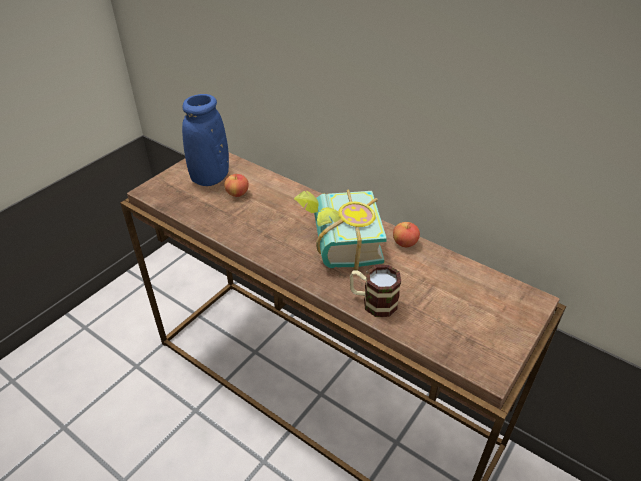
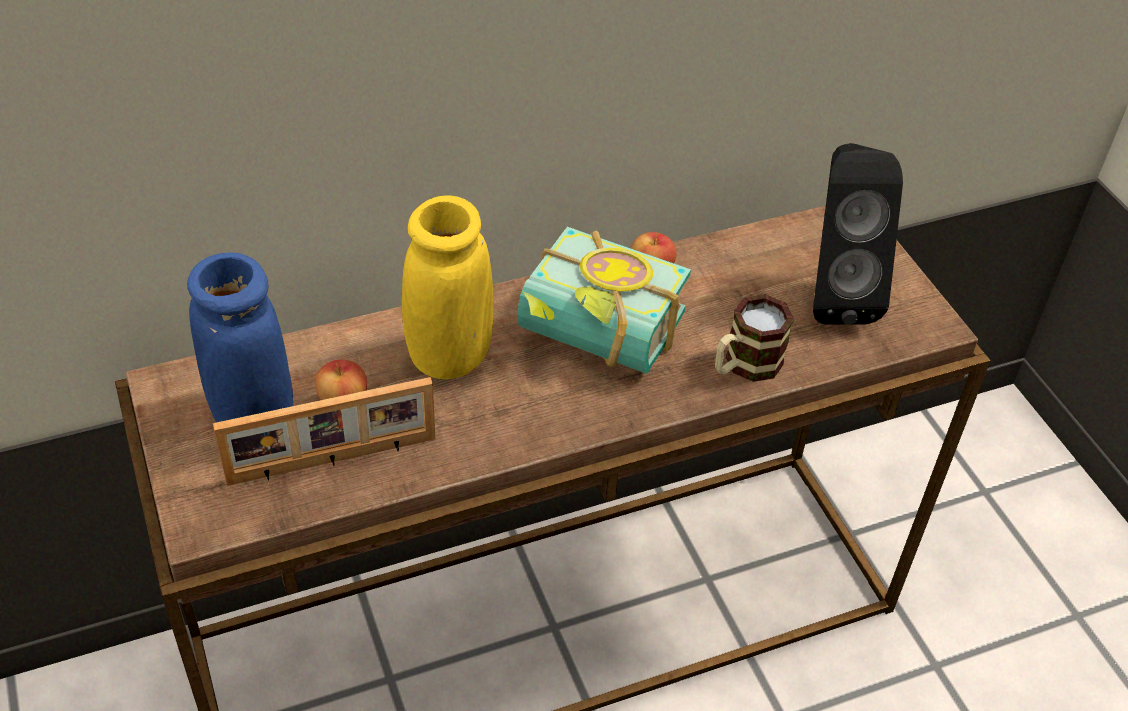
camera: 60 degrees left, 5 degrees up
none -> picture frame [213,377,436,486]
none -> yellow vase [402,195,493,379]
none -> black speaker [813,143,903,325]

